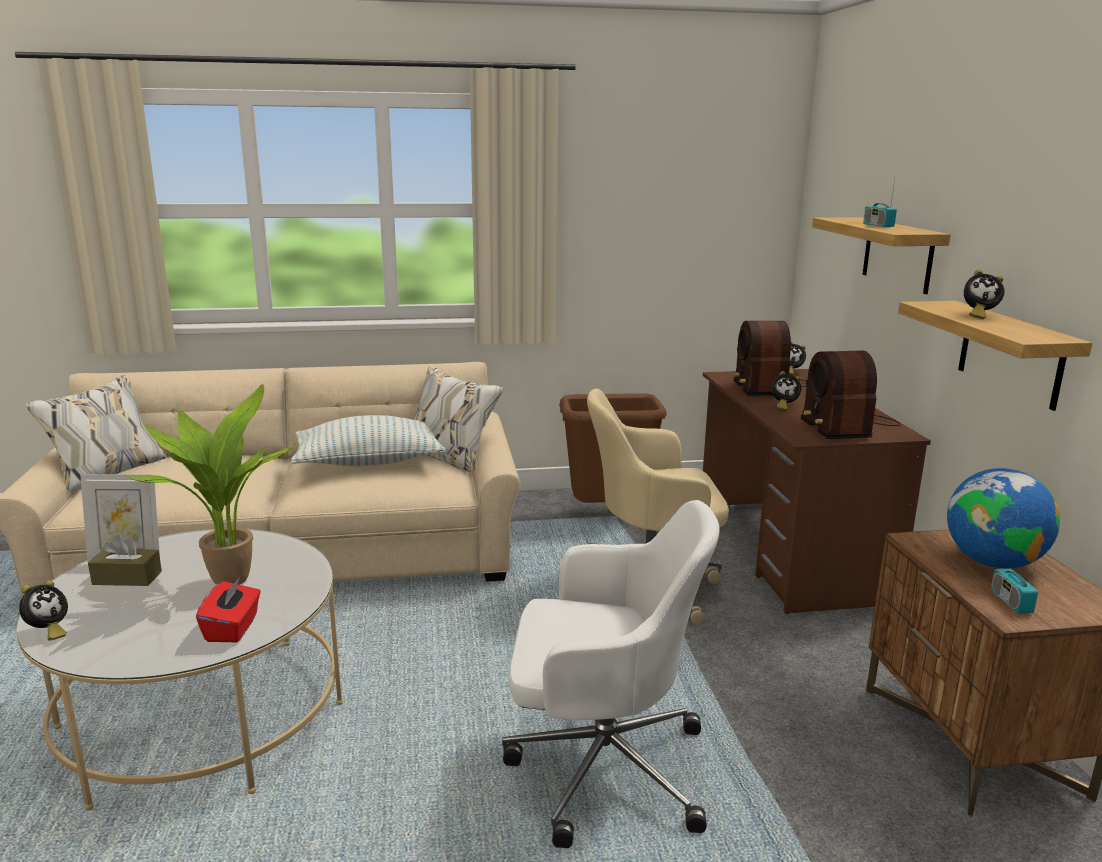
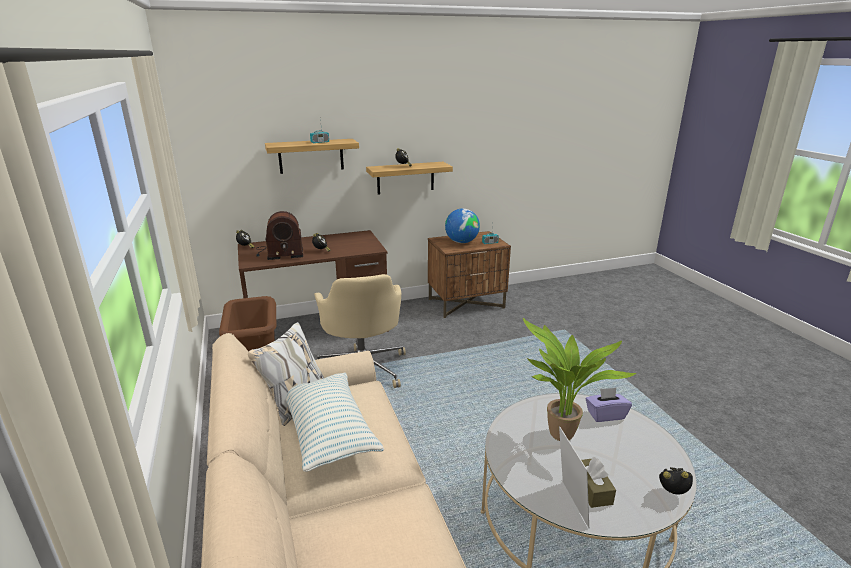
camera: 100 degrees left, 5 degrees up
red tissue box [196,577,261,642] -> purple tissue box [586,388,632,422]
white office chair [502,500,720,848] -> none
radio [800,351,900,439] -> none

